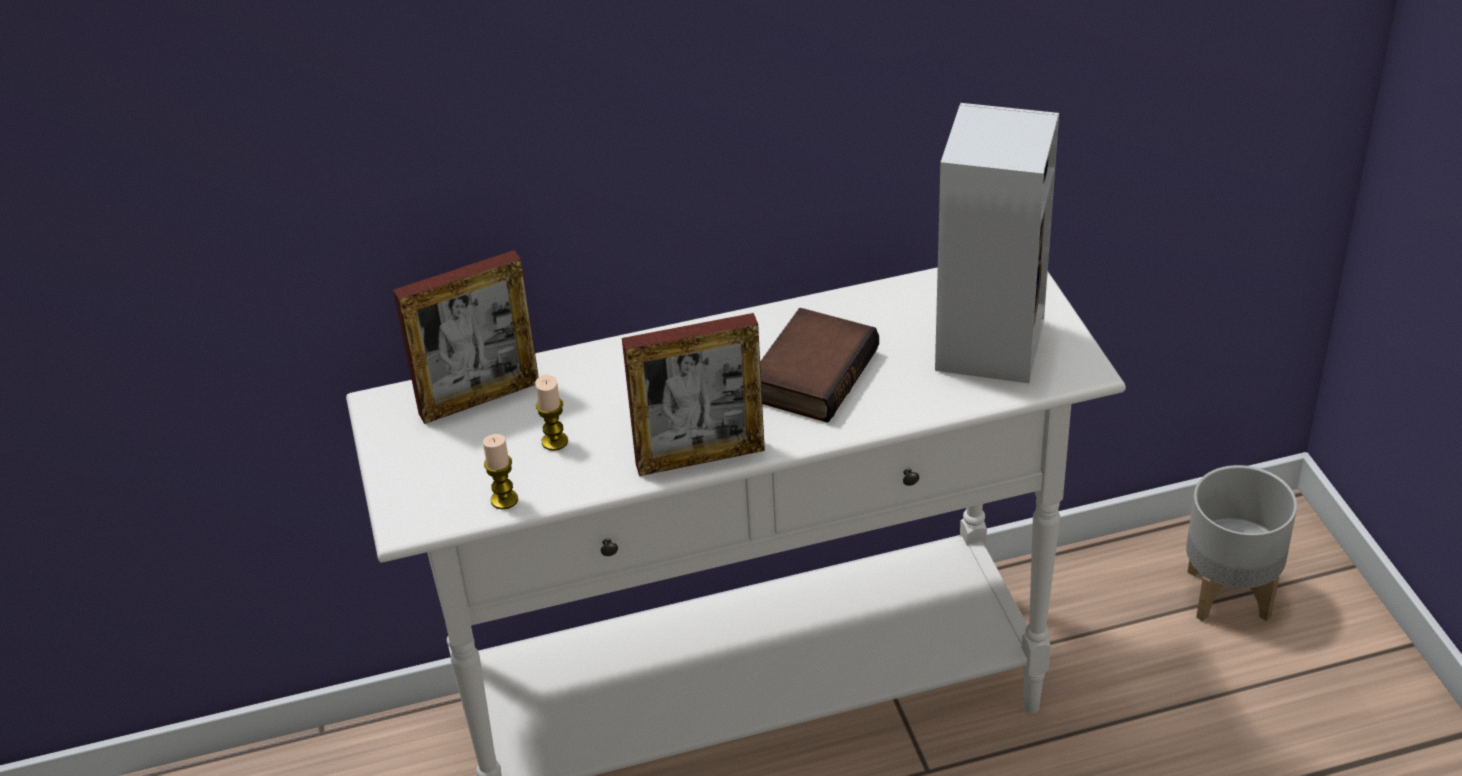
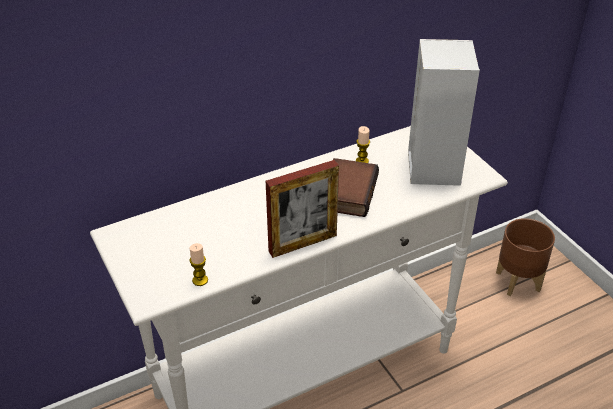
camera: 15 degrees left, 0 degrees up
picture frame [393,250,539,424] -> none
candle [535,375,568,451] -> candle moved to [356,126,370,163]
grey planter [1186,465,1297,622] -> brown planter [496,218,555,296]

